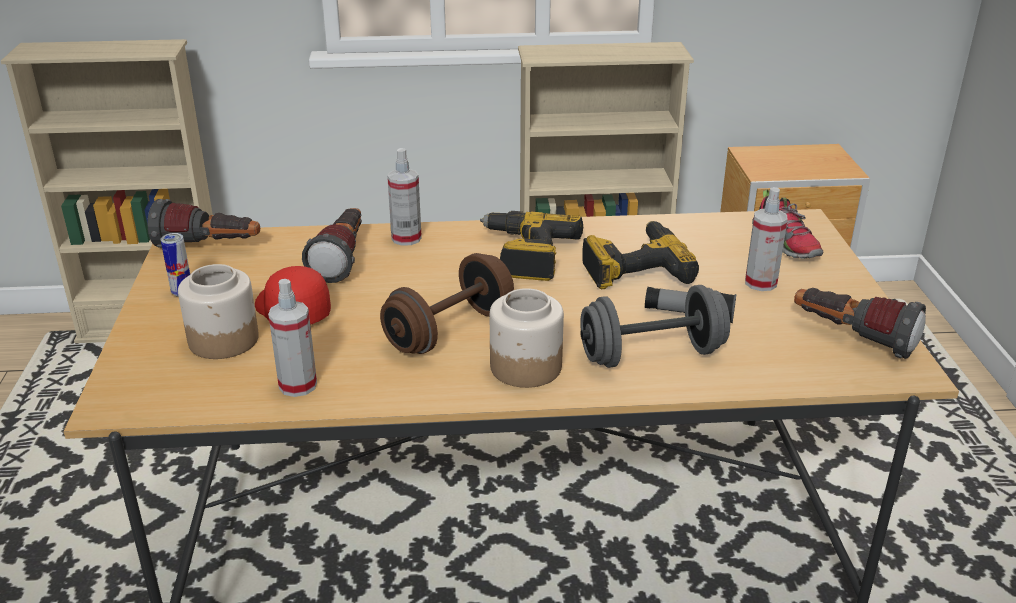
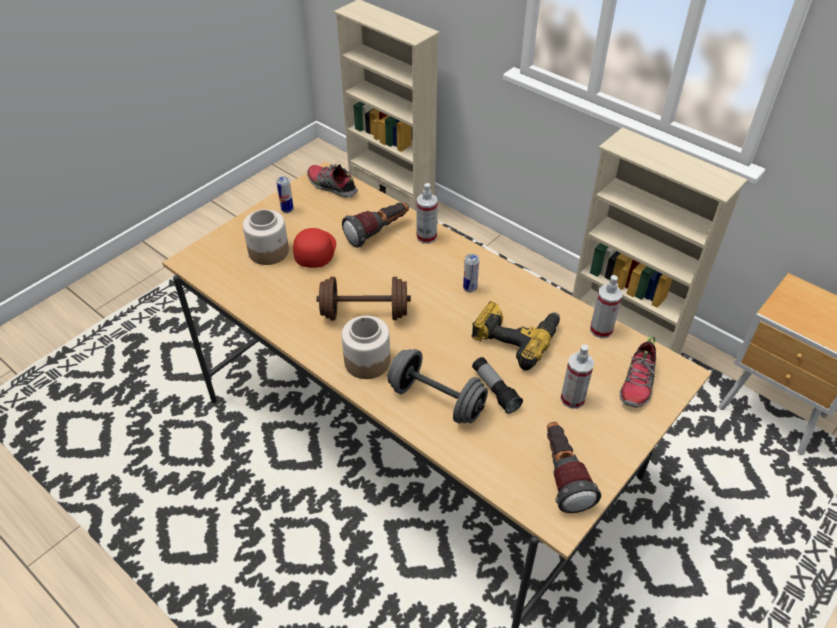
camera: 45 degrees right, 15 degrees up
flashlight [148,199,260,248] -> shoe [307,162,358,198]
spray bottle [268,279,317,397] -> spray bottle moved to [590,275,622,339]
power drill [480,211,583,281] -> can [463,254,479,292]

